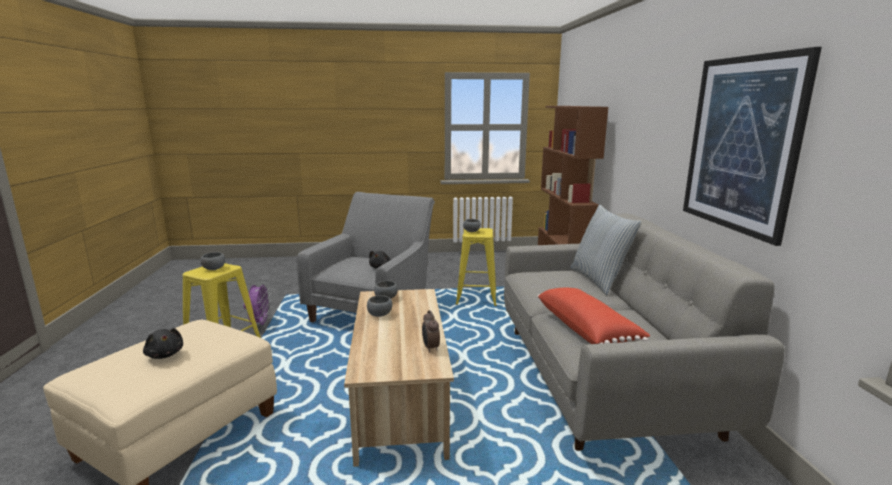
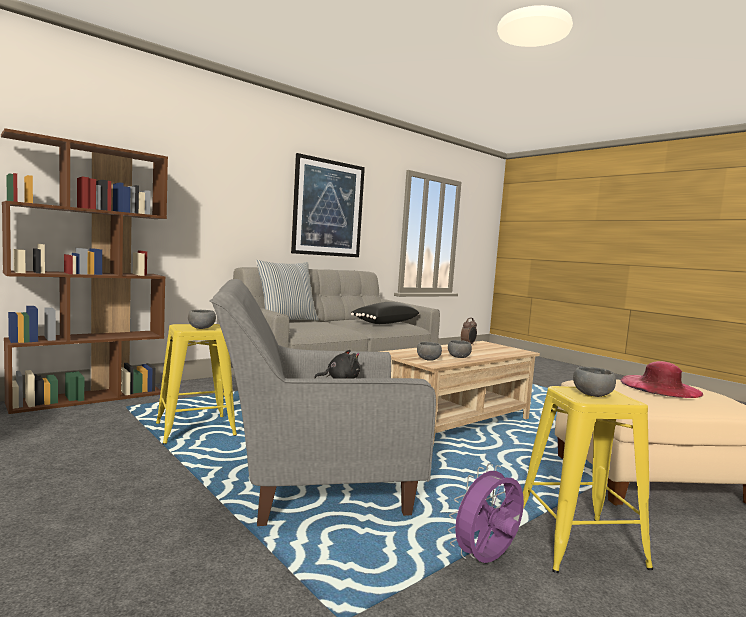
camera: 125 degrees left, 10 degrees down
black plush toy [143,328,183,359] -> pink hat [620,361,703,398]
red pillow [537,288,650,344] -> black pillow [351,302,420,324]

